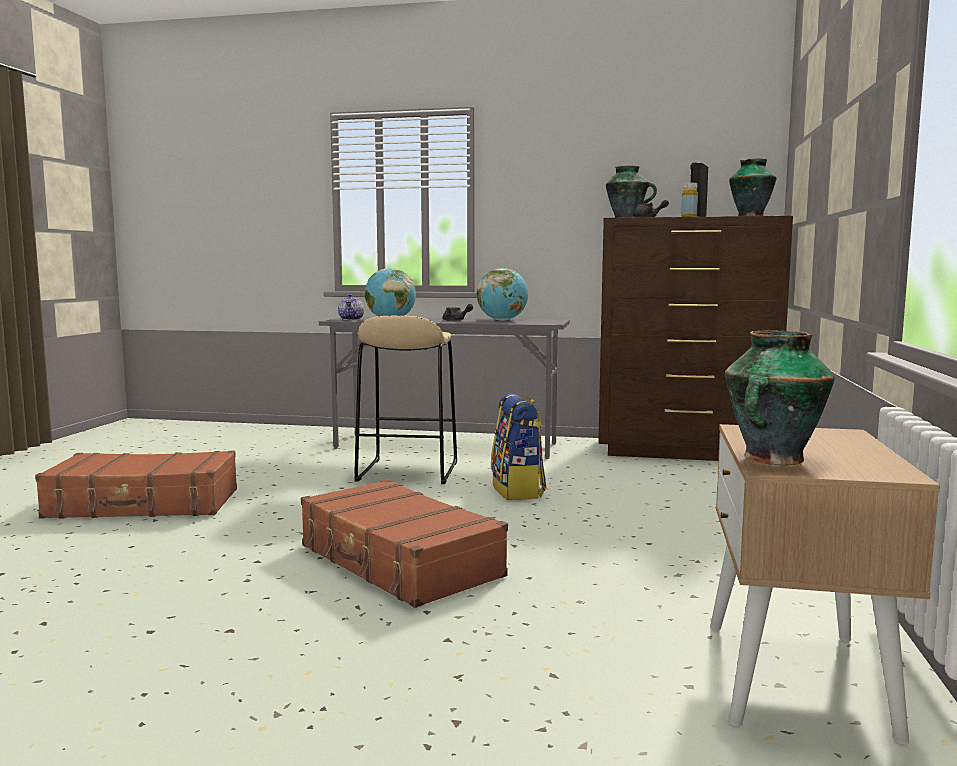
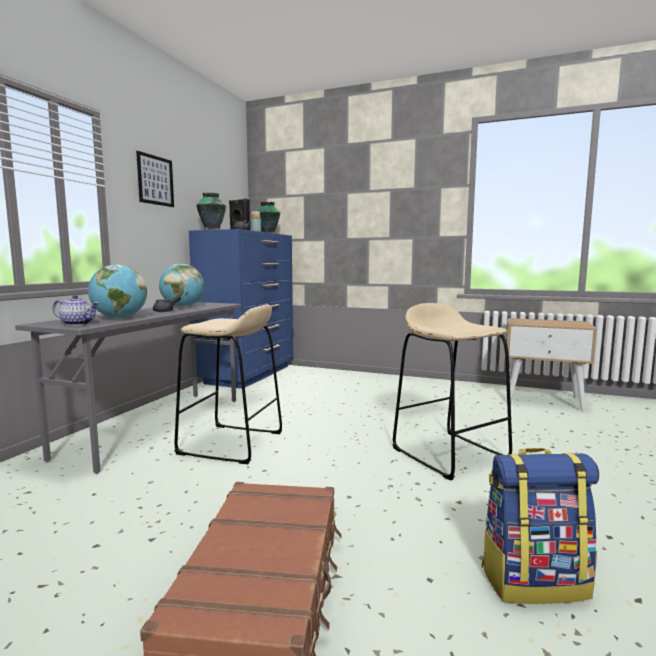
camera: 80 degrees left, 0 degrees up
brown suitcase [301,479,508,608] -> beige stool [393,303,512,481]
backpack [491,394,547,500] -> backpack moved to [481,448,599,604]
brown dresser [598,216,793,461] -> blue dresser [189,229,293,389]
vase [725,331,835,465] -> none
none -> picture [136,151,174,207]

